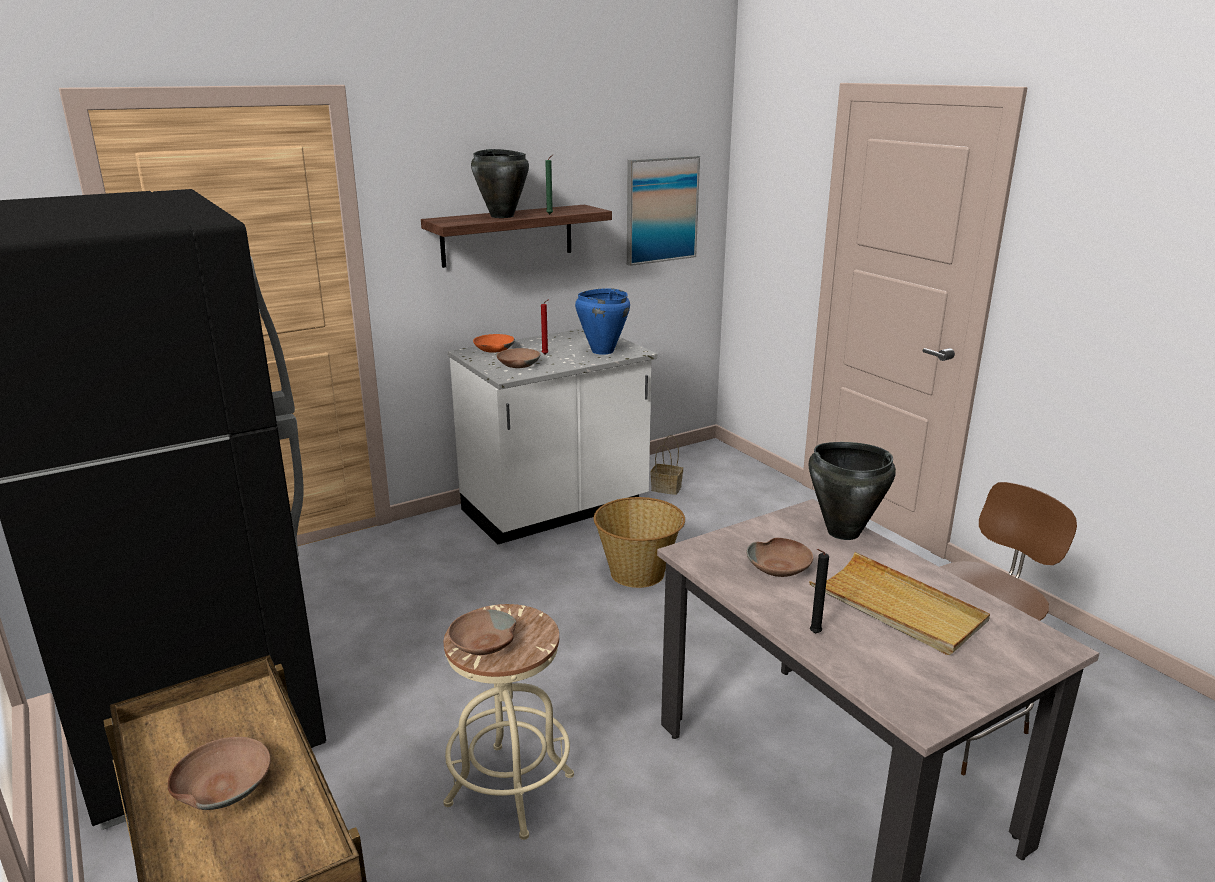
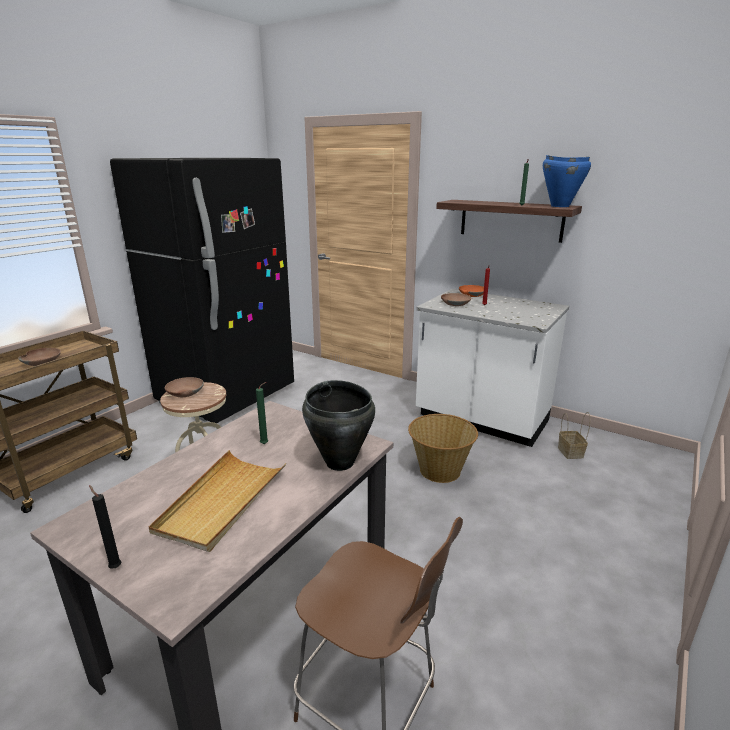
camera: 65 degrees right, 0 degrees up
black cooking pot [471,149,529,218] -> none
blue cooking pot [575,288,630,355] -> blue cooking pot moved to [543,155,591,207]
picture [627,156,700,266] -> none
brown bowl [747,538,813,577] -> green candle [256,382,268,444]
black candle [810,549,829,634] -> black candle moved to [89,485,121,569]

